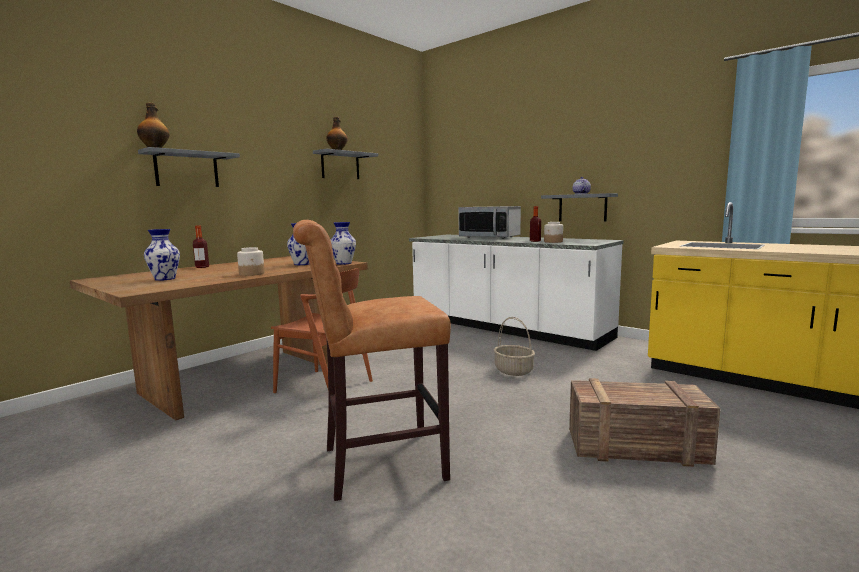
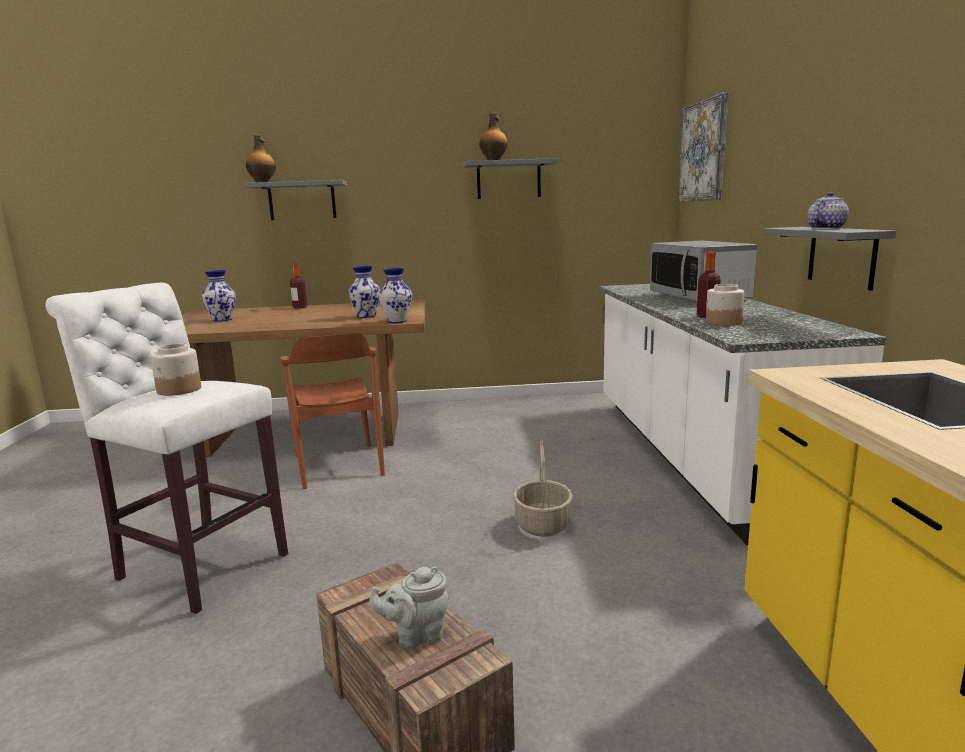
camera: 45 degrees right, 5 degrees up
jar [237,247,265,276] -> jar moved to [150,344,201,396]
brown stool [293,220,451,501] -> white stool [46,283,288,614]
none -> grey teapot [369,567,449,648]
none -> picture [678,92,728,202]

